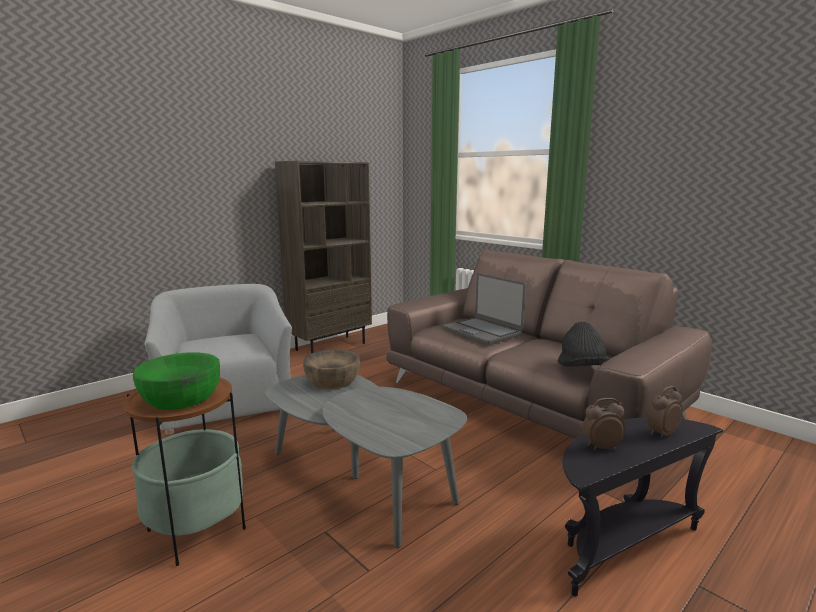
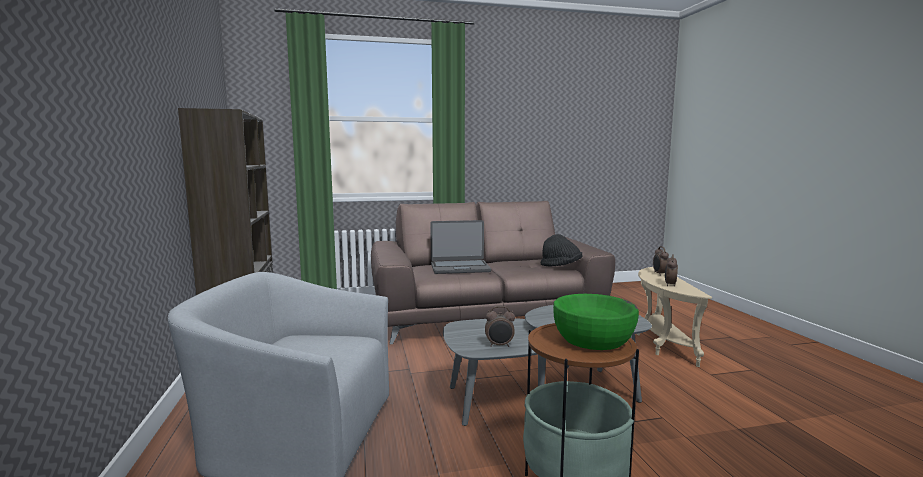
camera: 60 degrees left, 5 degrees down
brown bowl [303,349,360,389] -> none
black side table [562,417,723,597] -> beige side table [637,267,712,367]
none -> alarm clock [485,306,515,347]

